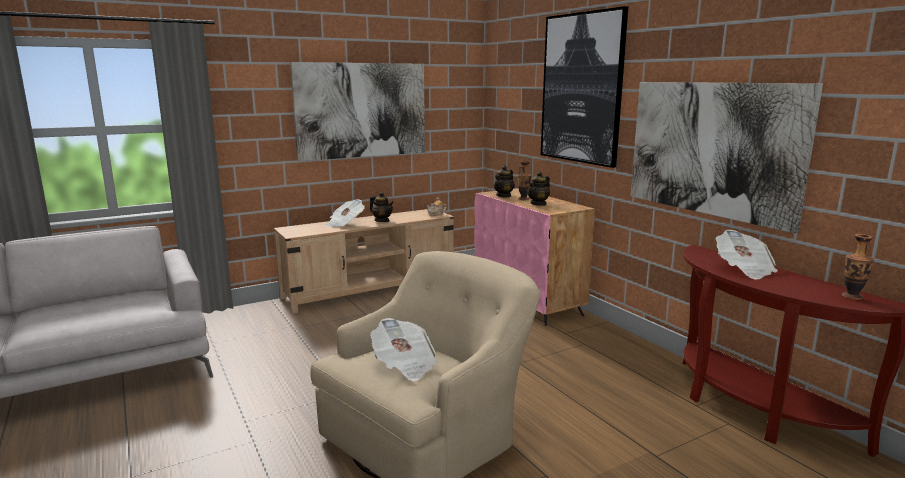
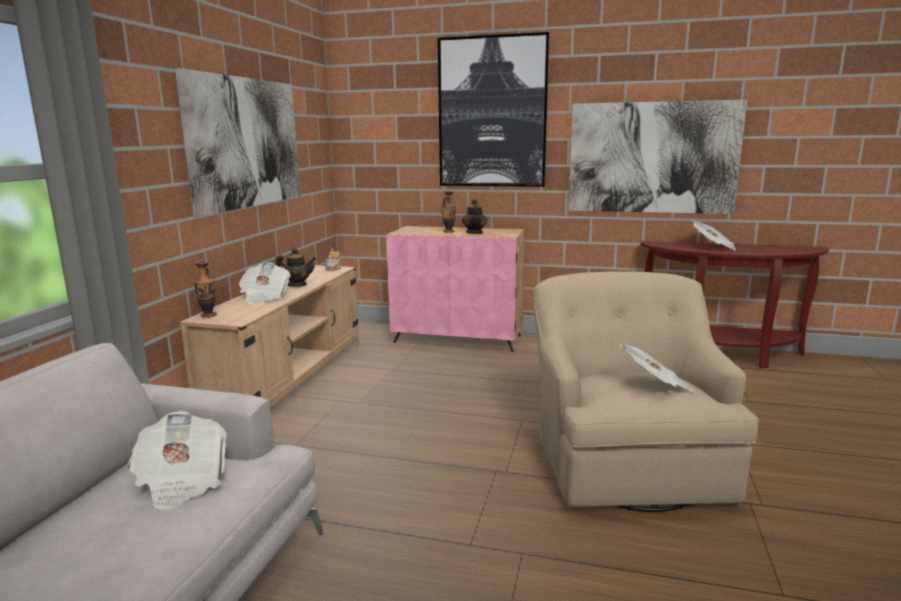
camera: 45 degrees left, 0 degrees up
teapot [493,165,515,198] -> none
vase [842,234,874,300] -> vase moved to [194,261,217,318]
none -> newspaper [128,411,227,511]

